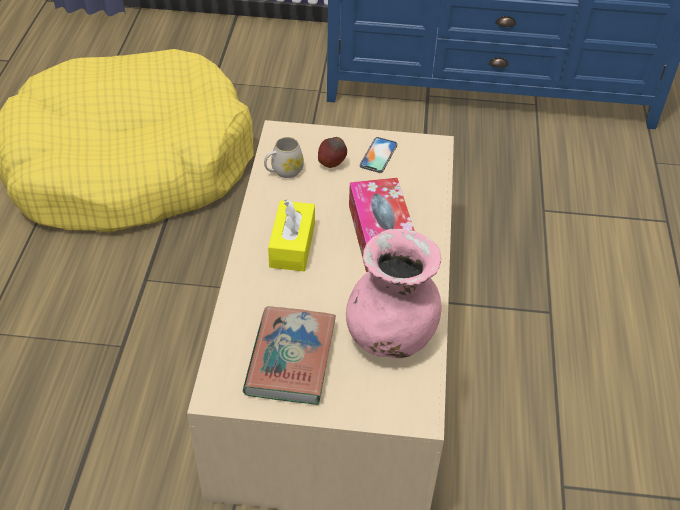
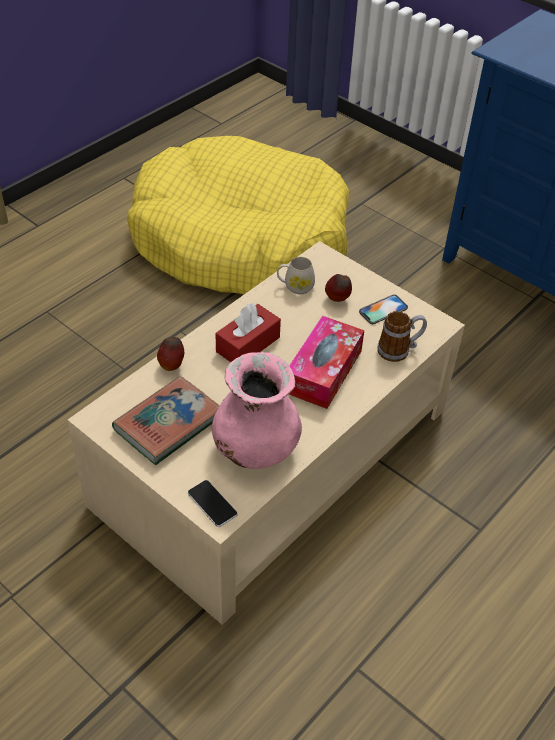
camera: 35 degrees right, 0 degrees up
yellow tissue box [268,199,315,271] -> red tissue box [216,303,281,362]
none -> apple [157,337,184,371]
none -> phone [188,480,238,527]
none -> mug [377,311,427,362]

